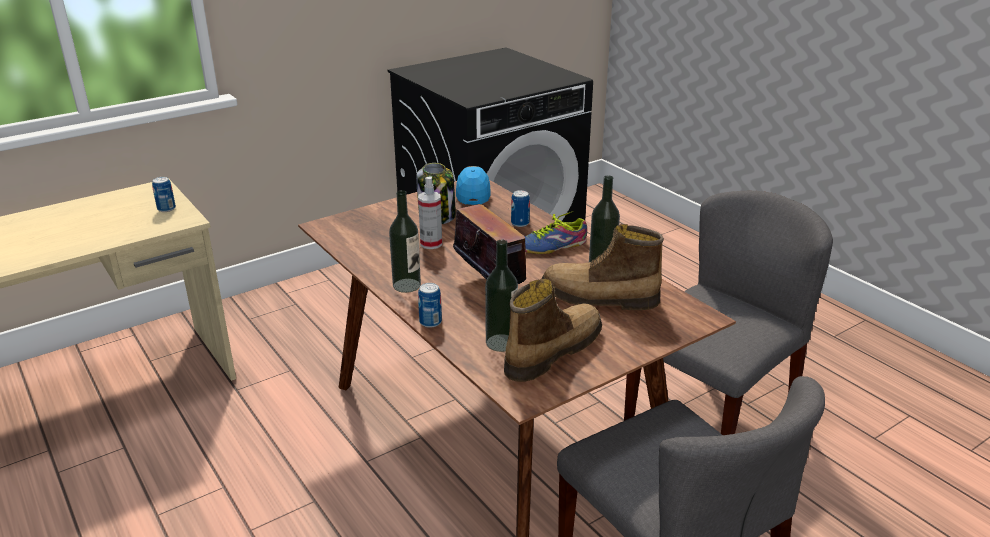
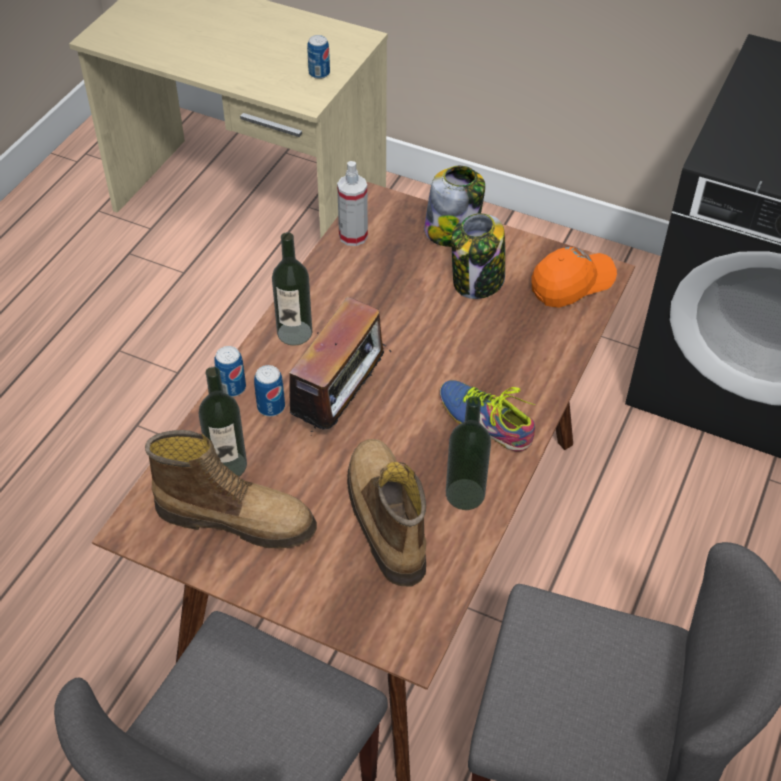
camera: 60 degrees right, 20 degrees up
spray bottle [418,176,442,249] -> spray bottle moved to [337,161,368,246]
blue cap [456,166,491,205] -> orange cap [532,247,617,308]
can [511,190,530,227] -> can moved to [254,365,285,416]
none -> jar [424,166,485,247]

